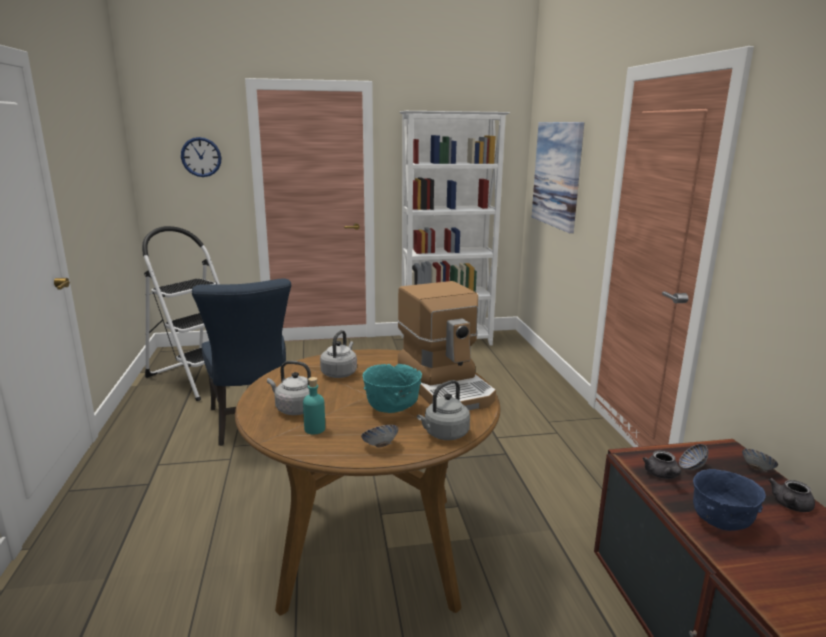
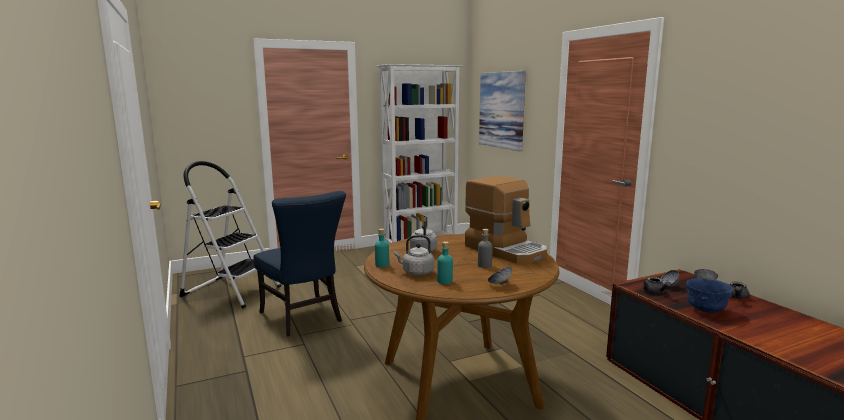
camera: 15 degrees left, 5 degrees down
wall clock [181,137,221,177] -> none
turquoise bowl [363,364,422,413] -> grey bottle [478,229,492,268]
grey kettle [417,380,470,440] -> none
none -> turquoise bottle [375,228,389,268]

